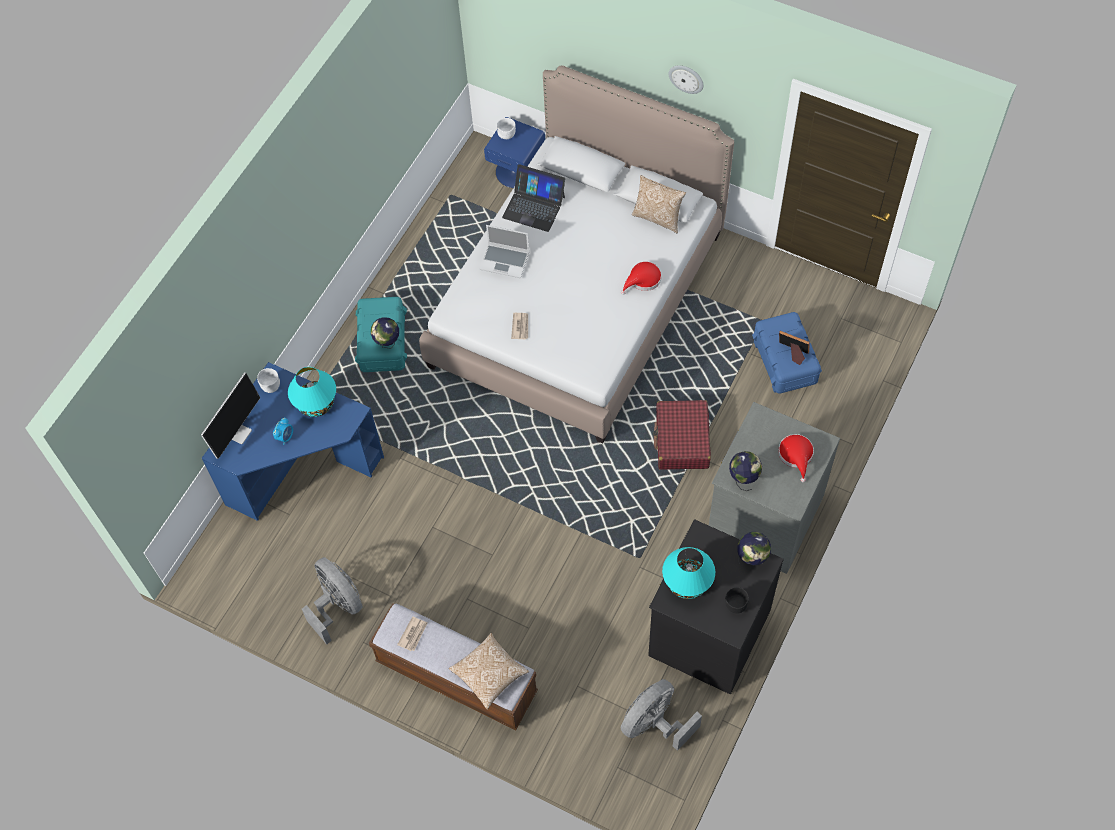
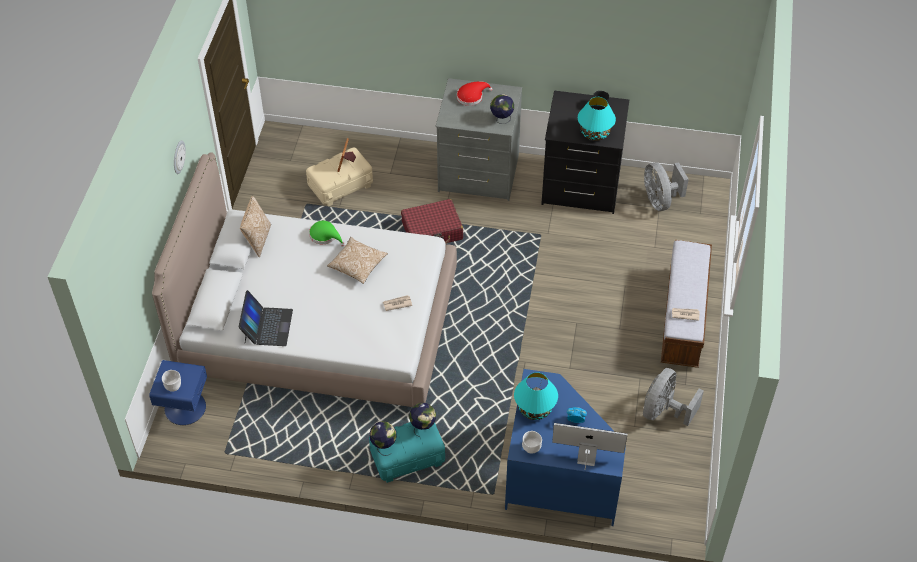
camera: 110 degrees left, 10 degrees down
pillow [449,633,529,710] -> pillow moved to [327,237,388,284]
laptop [480,225,529,278] -> none
red hat [621,262,662,295] -> green hat [309,221,345,247]
grey fan [621,679,702,751] -> grey fan turned 45 degrees clockwise [644,162,689,211]
globe [737,532,771,566] -> globe moved to [369,421,397,456]
blue storage box [752,312,822,394] -> beige storage box [306,147,373,206]

